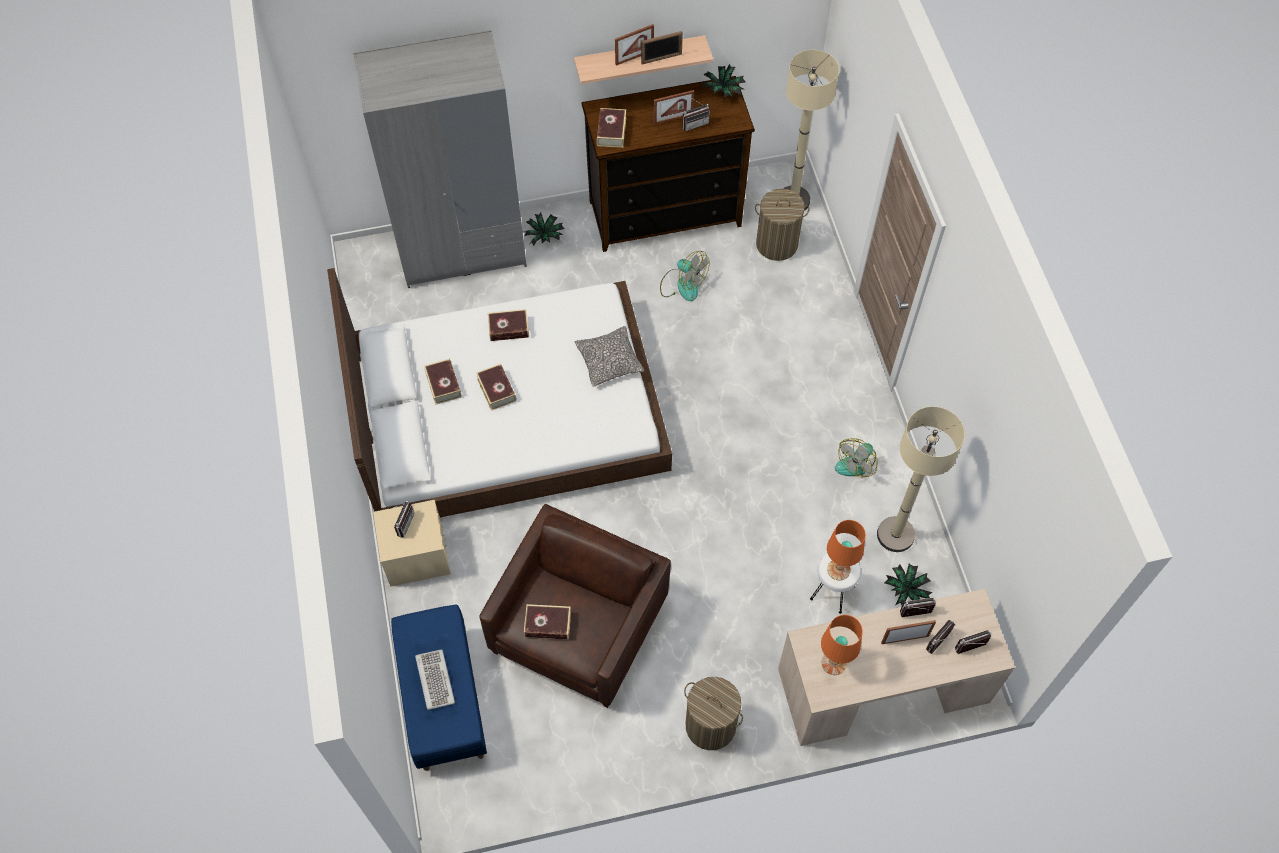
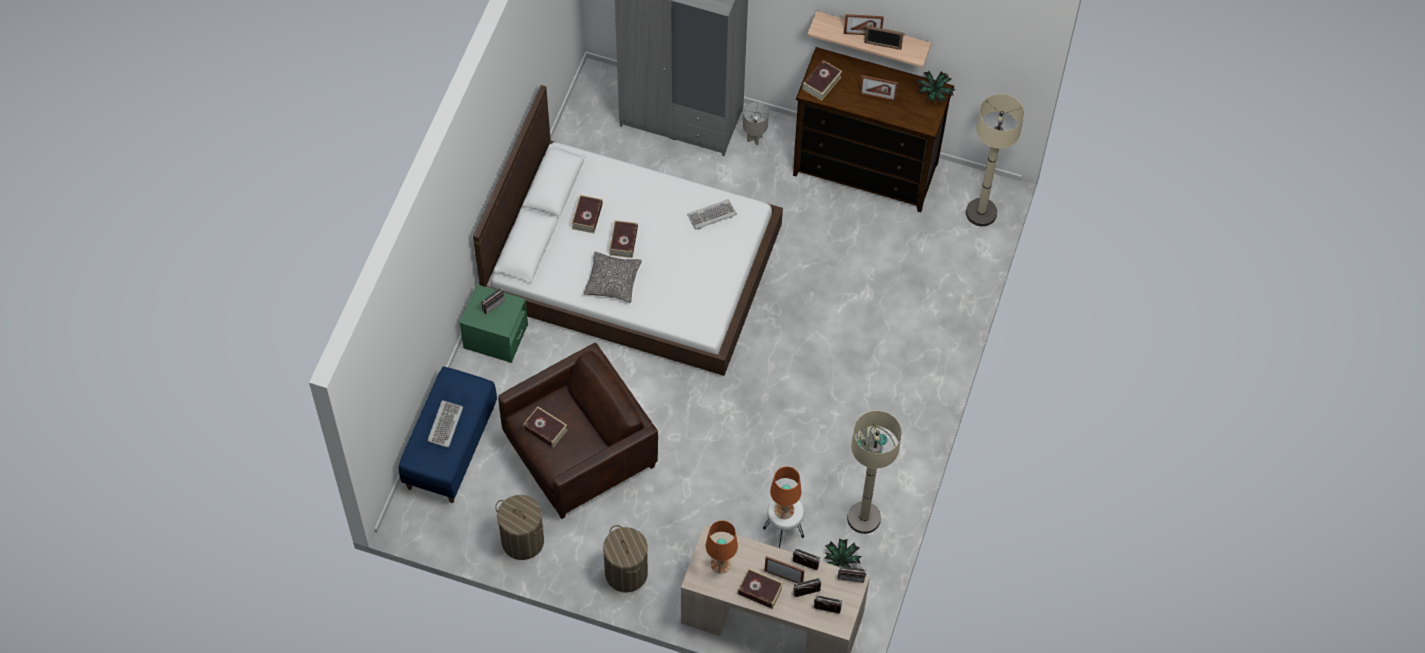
camera: 30 degrees right, 0 degrees up
beige nightstand [373,500,451,587] -> green nightstand [460,285,528,363]
book [488,309,529,341] -> book moved to [738,568,783,609]
potted plant [524,213,565,246] -> grey table lamp [743,102,769,145]
pillow [575,326,644,387] -> pillow moved to [584,252,642,303]
fan [660,251,710,301] -> none
radio [682,97,710,131] -> radio moved to [838,557,866,583]
laundry basket [755,189,810,261] -> laundry basket moved to [495,495,544,560]
none -> keyboard [687,199,737,229]

